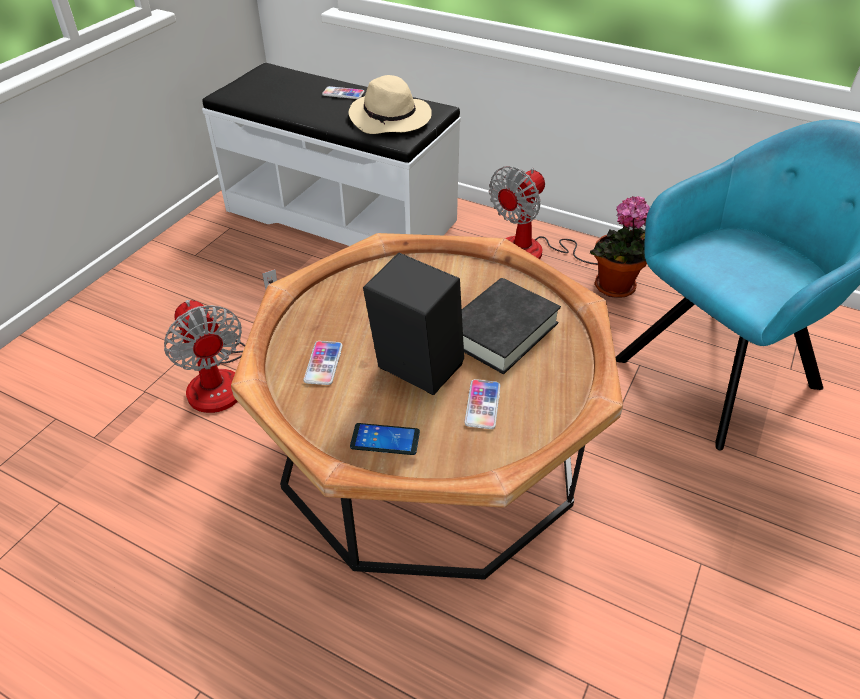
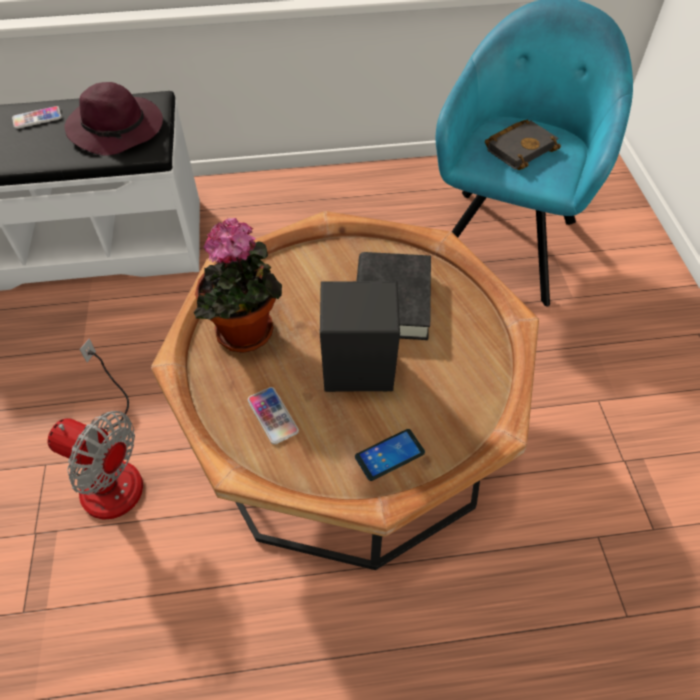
camera: 35 degrees left, 10 degrees up
beige hat [349,75,432,134] -> purple hat [64,82,163,156]
phone [464,379,500,429] -> none
fan [489,166,637,265] -> none
potted plant [590,196,650,298] -> potted plant moved to [193,218,282,353]
none -> black book [485,120,561,170]

